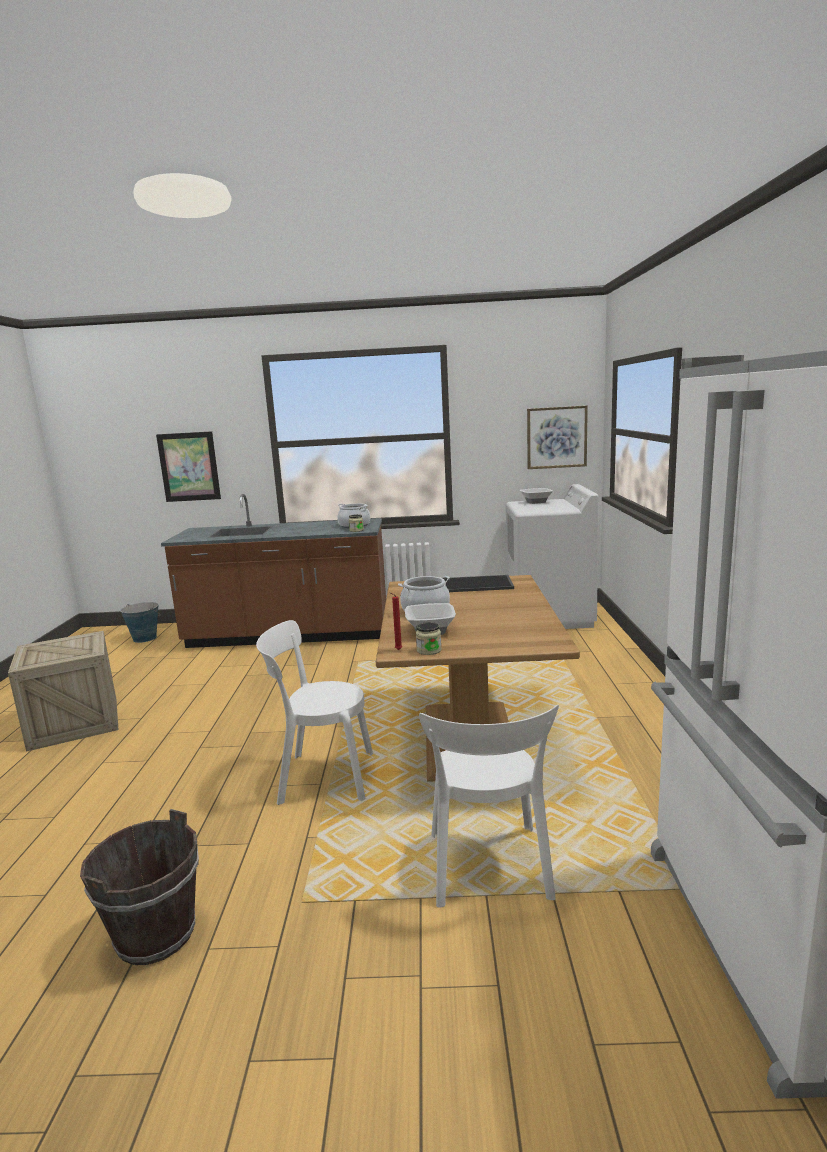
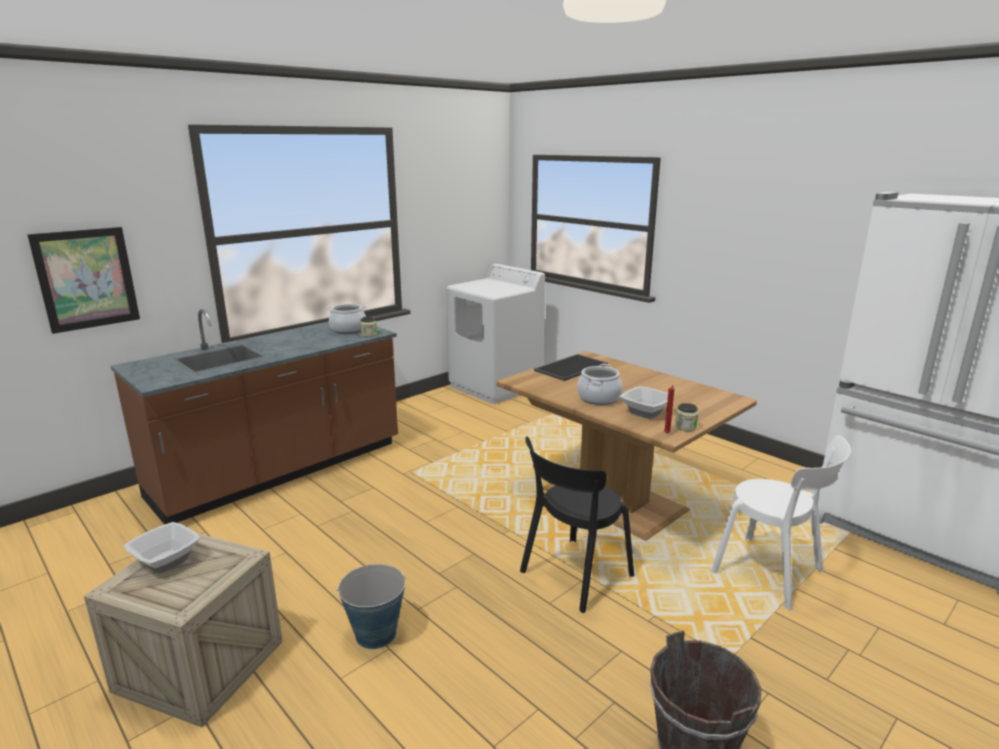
camera: 45 degrees left, 5 degrees up
bucket [120,602,161,643] -> bucket moved to [337,564,406,649]
white chair [256,620,373,805] -> black chair [520,436,634,613]
bowl [520,488,553,504] -> bowl moved to [124,522,200,573]
picture [527,406,588,469] -> none

